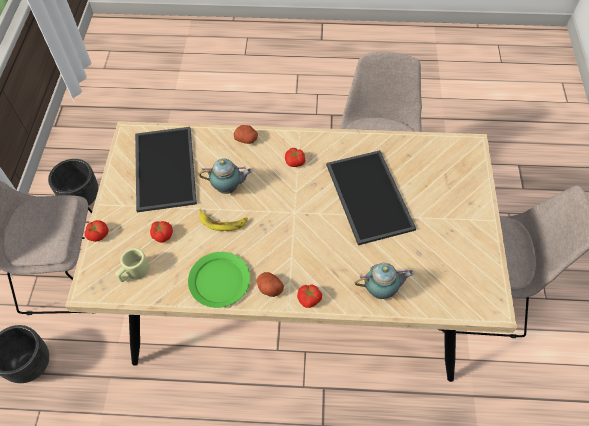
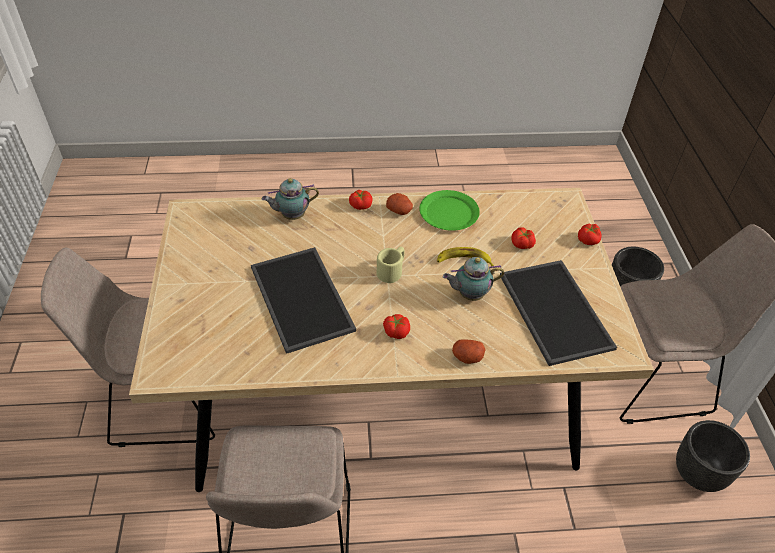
camera: 170 degrees right, 10 degrees down
beige mug [116,248,150,282] -> beige mug moved to [377,247,405,283]

